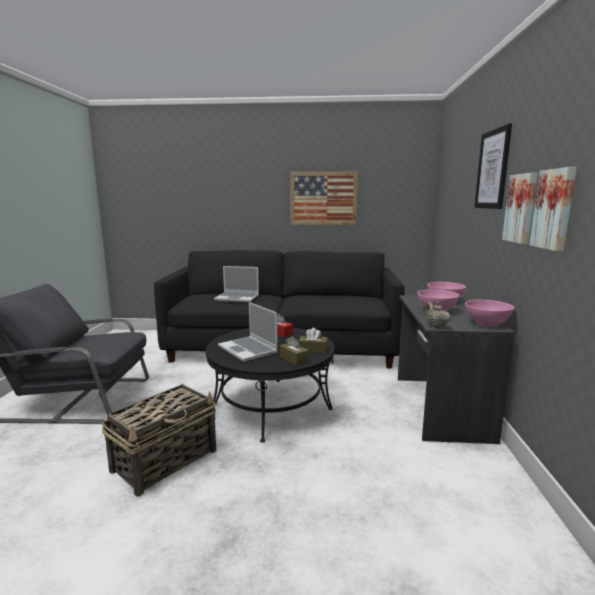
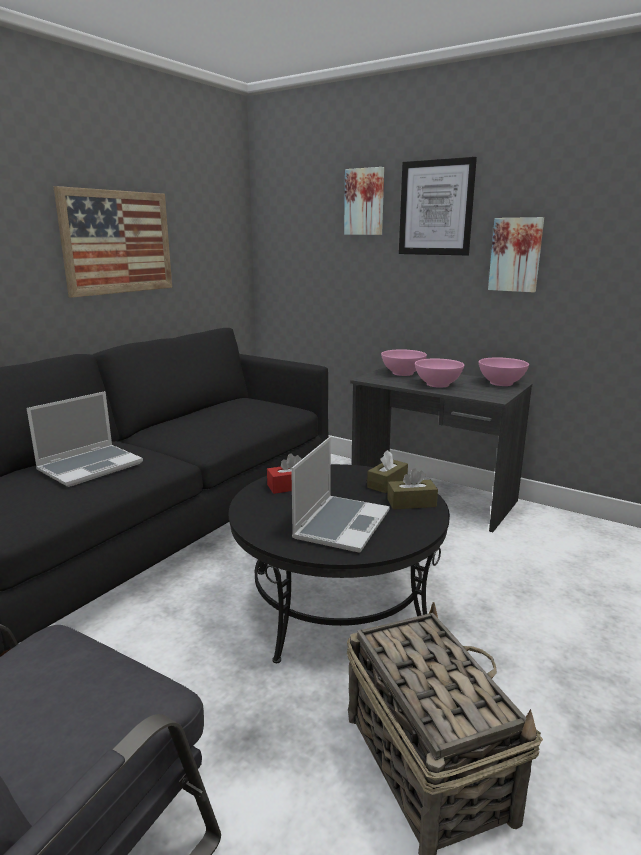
camera: 60 degrees left, 5 degrees up
laptop [218,302,278,362] -> laptop turned 60 degrees counterclockwise [291,437,390,553]
beige teapot [425,302,451,327] -> none
picture [529,167,577,251] -> picture moved to [344,167,384,235]

